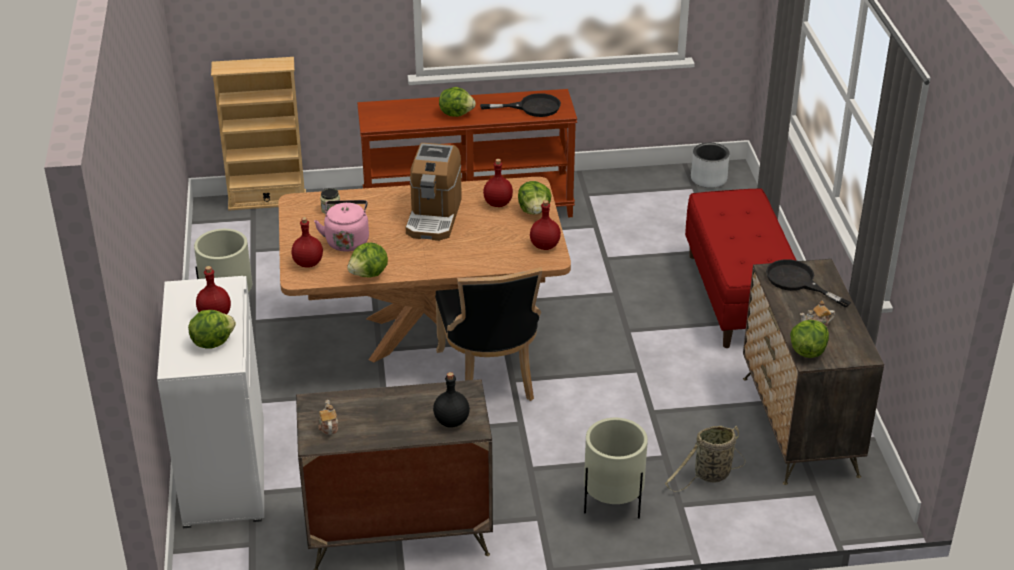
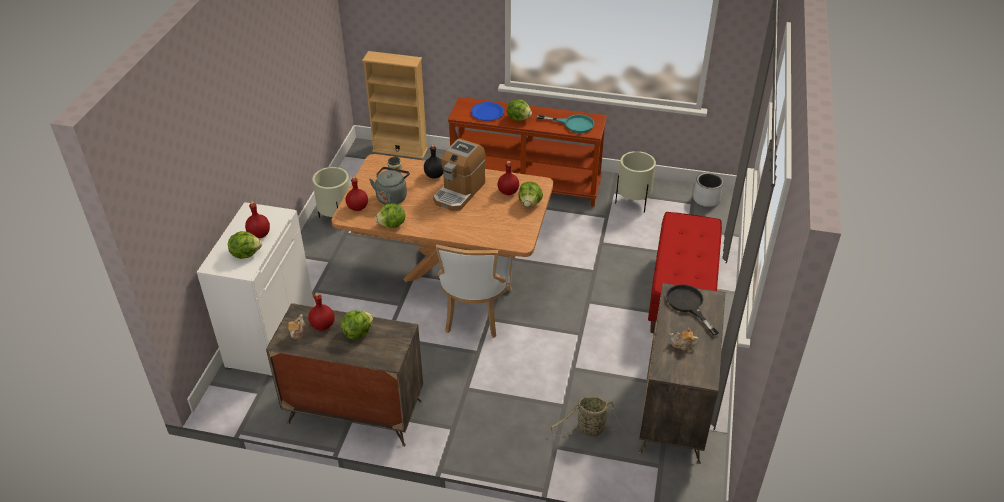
camera: 20 degrees right, 5 degrees up
pink kettle [314,200,369,252] -> grey kettle [369,167,410,205]
black bottle [433,372,470,428] -> black bottle moved to [424,145,443,178]
black chair [435,267,542,401] -> white chair [436,244,512,338]
black frying pan [480,93,561,117] -> turquoise frying pan [537,114,594,133]
red bottle [530,200,561,250] -> red bottle moved to [308,293,335,331]
beige planter [584,418,648,519] -> beige planter moved to [615,151,656,213]
lettuce [790,320,829,358] -> lettuce moved to [340,310,373,339]
none -> blue plate [471,102,504,121]

